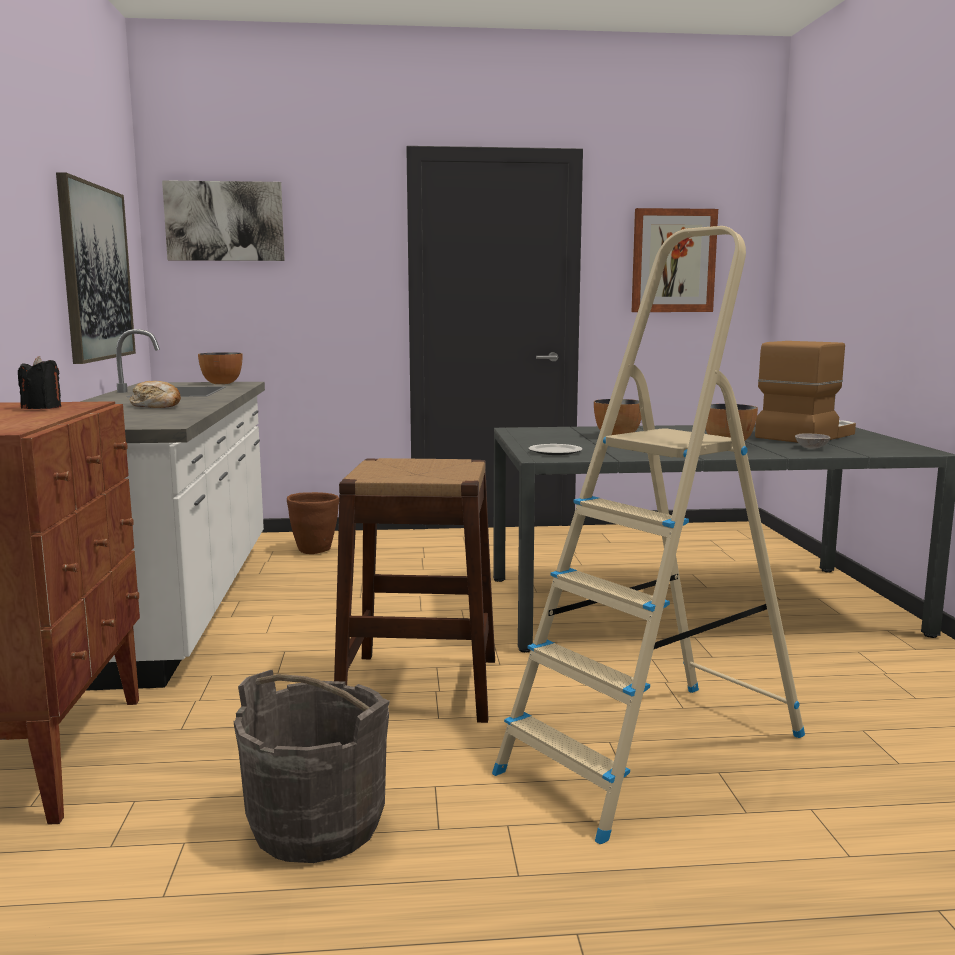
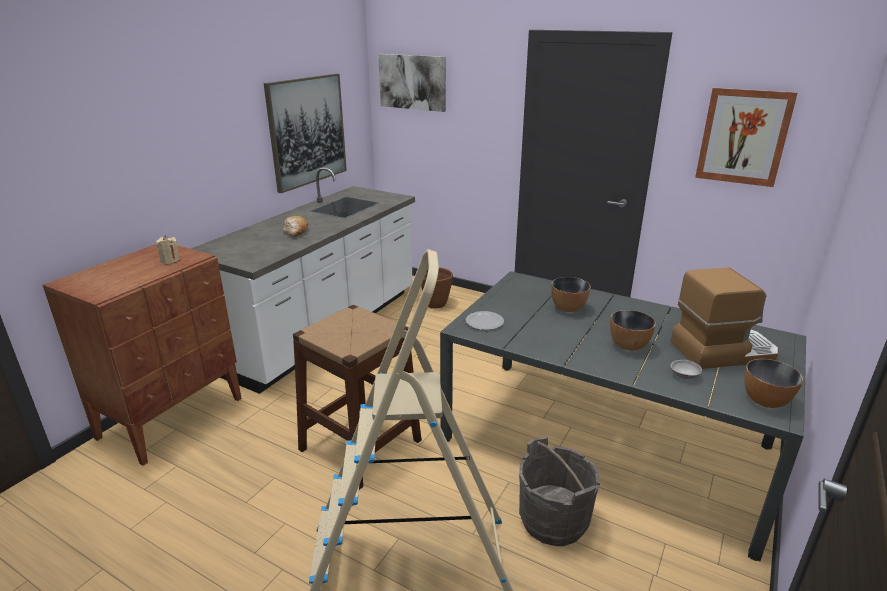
camera: 35 degrees right, 15 degrees up
black candle [18,356,61,409] -> beige candle [156,235,180,264]
bowl [198,352,242,384] -> bowl moved to [744,359,803,408]
grey bucket [234,670,390,863] -> grey bucket moved to [519,437,600,546]

